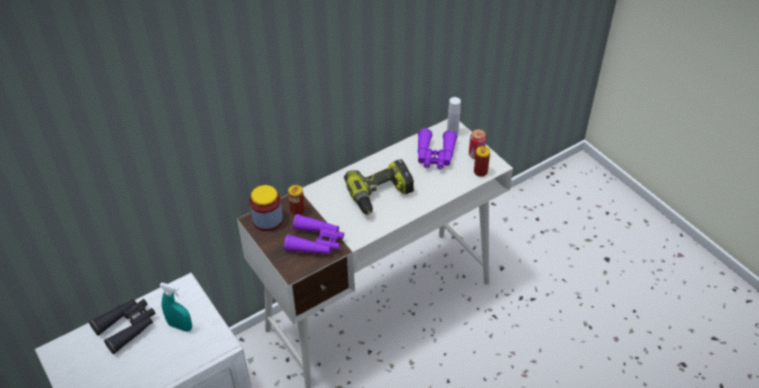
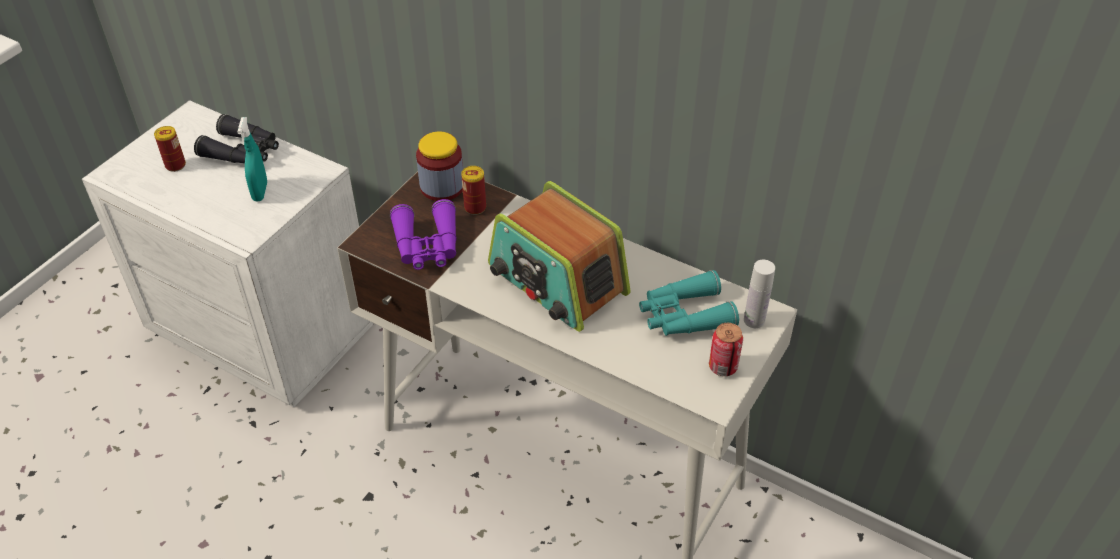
camera: 65 degrees right, 0 degrees up
power drill [344,159,414,215] -> radio [488,181,631,332]
purple binoculars [418,128,457,169] -> turquoise binoculars [639,270,739,336]
can [474,146,490,177] -> can moved to [154,126,186,172]

